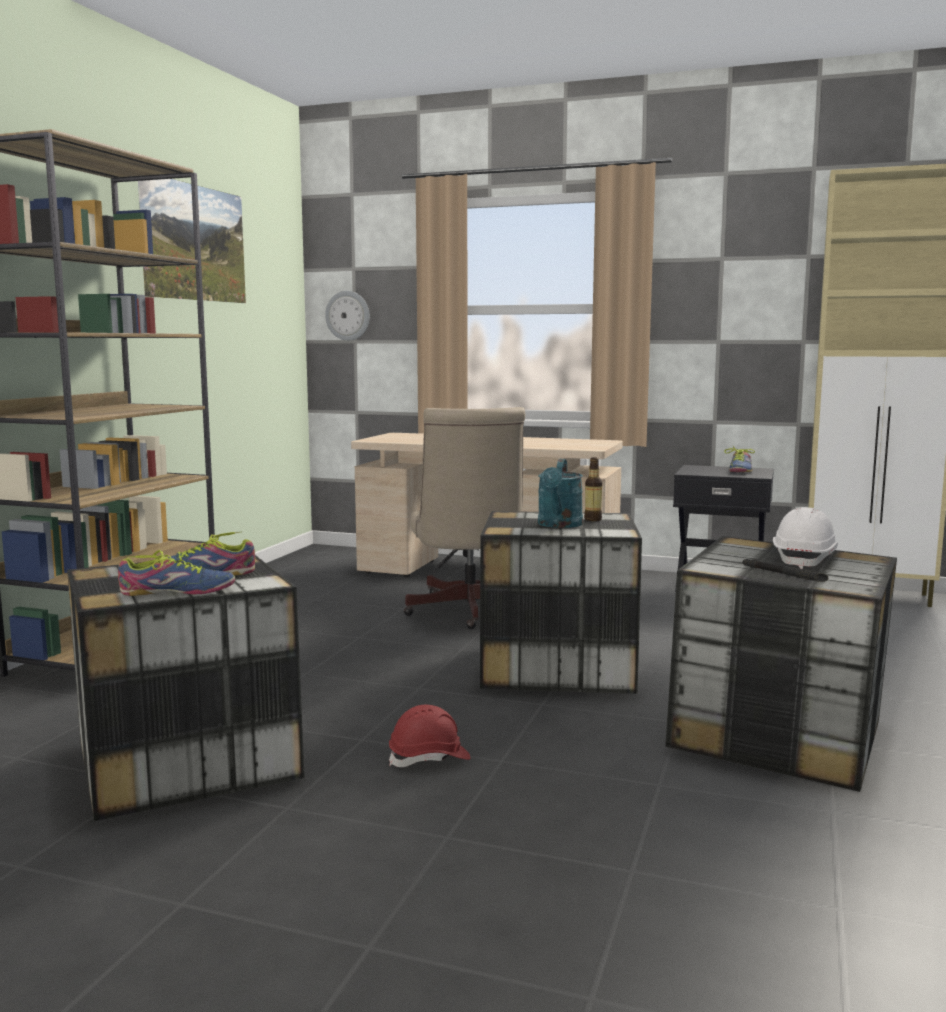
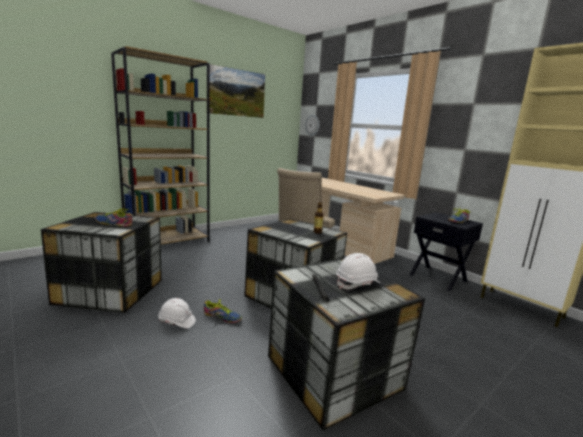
camera: 30 degrees right, 5 degrees up
shoe [118,550,235,596] -> shoe moved to [204,299,242,323]
red hard hat [389,705,471,767] -> white hard hat [158,298,196,328]
turquoise watering can [538,459,583,528] -> none

